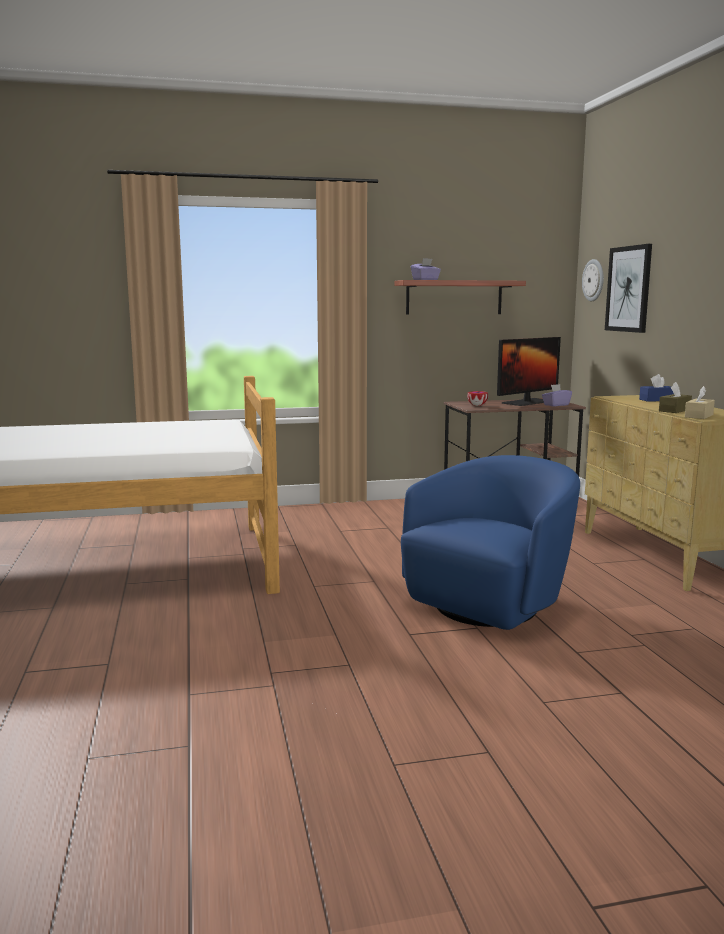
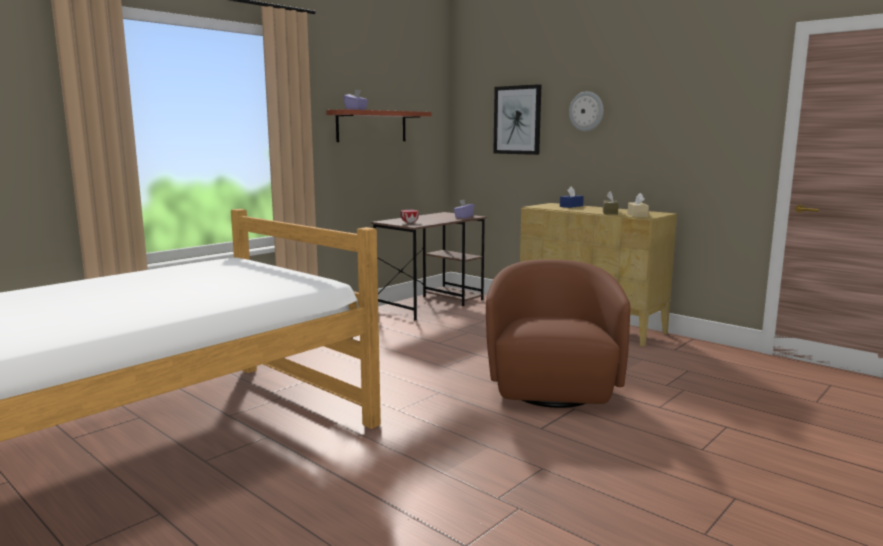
camera: 35 degrees left, 0 degrees up
blue armchair [401,455,580,630] -> brown armchair [486,259,631,408]
monitor [497,337,561,406] -> none
wall clock [582,259,604,301] -> wall clock moved to [569,91,603,131]

